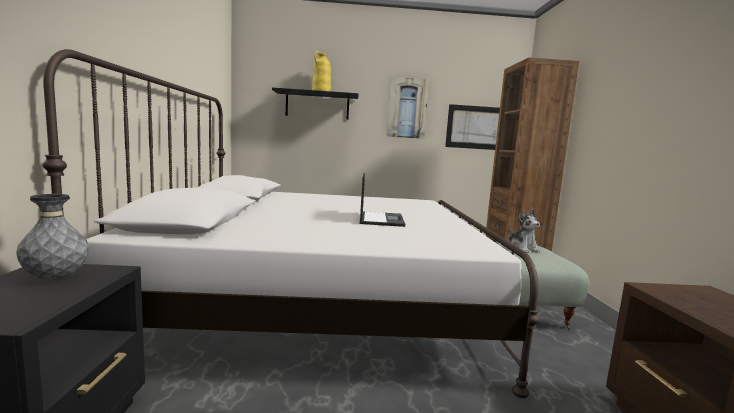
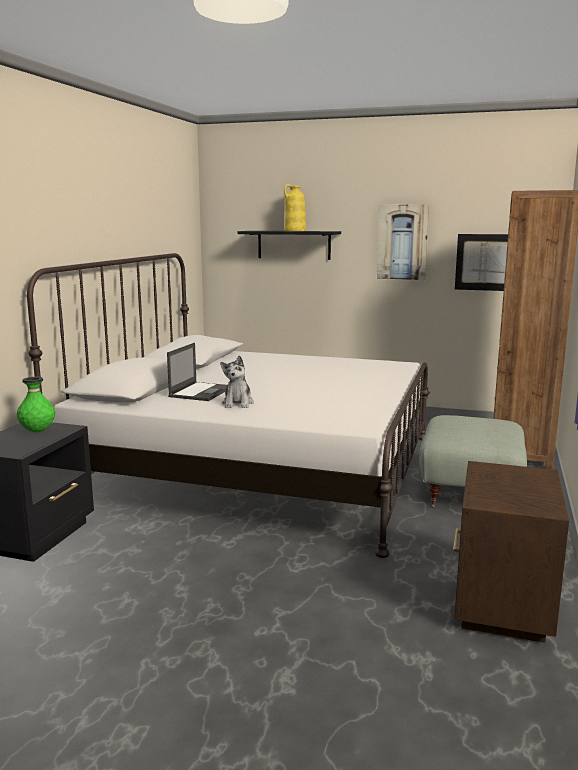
camera: 20 degrees right, 5 degrees up
grey vase [16,194,89,280] -> green vase [17,377,55,432]
laptop [359,173,405,227] -> laptop moved to [167,343,227,401]
plush toy [509,209,540,253] -> plush toy moved to [220,355,254,408]

